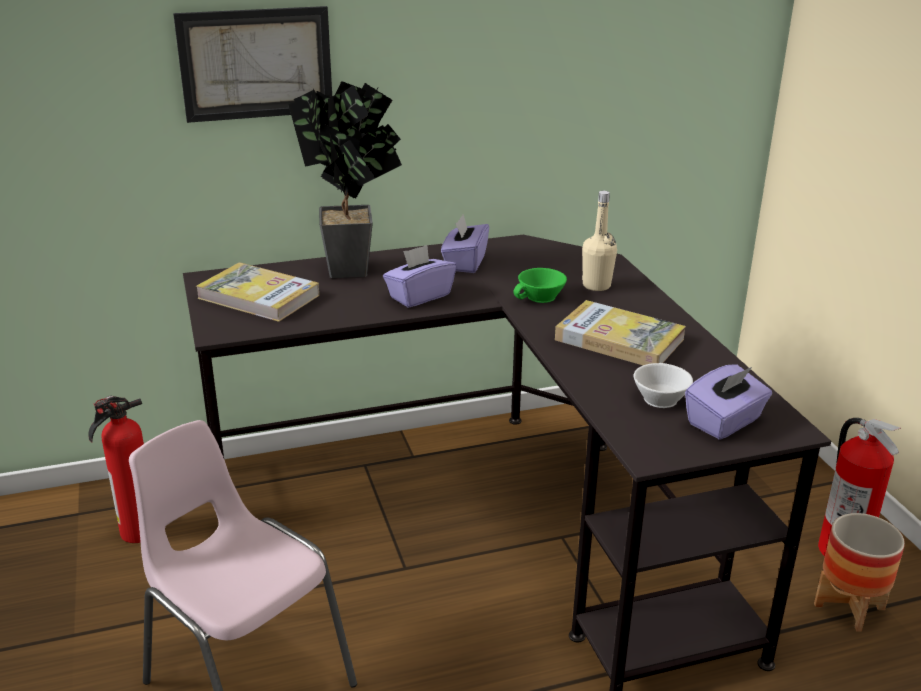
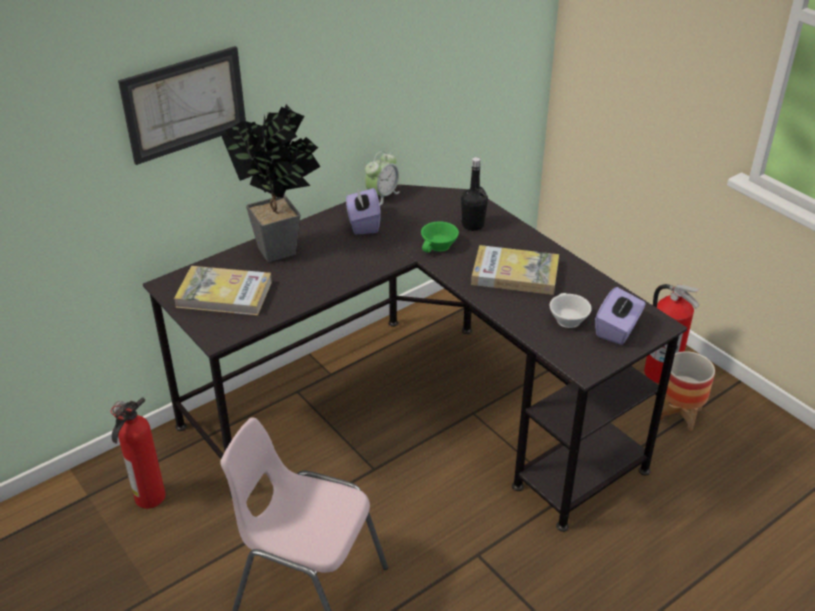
camera: 20 degrees left, 10 degrees up
purple tissue box [383,245,457,308] -> none
beige bottle [582,191,617,291] -> black bottle [461,157,488,231]
none -> alarm clock [365,151,400,205]

